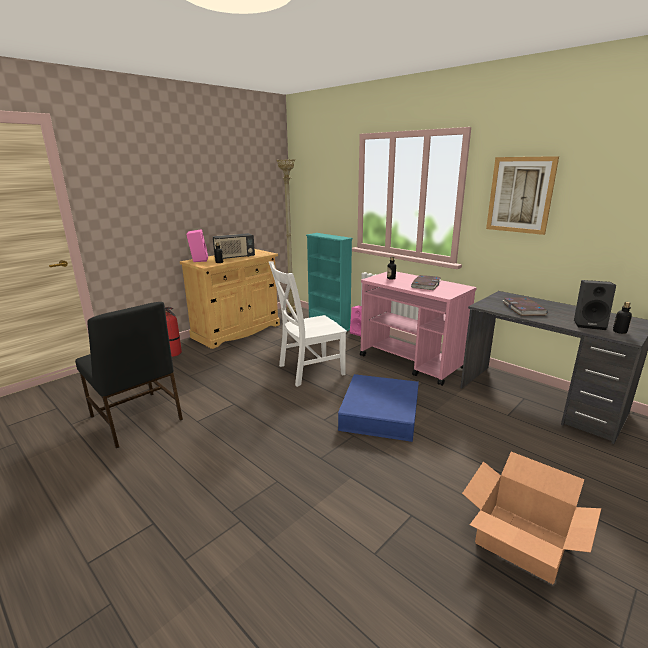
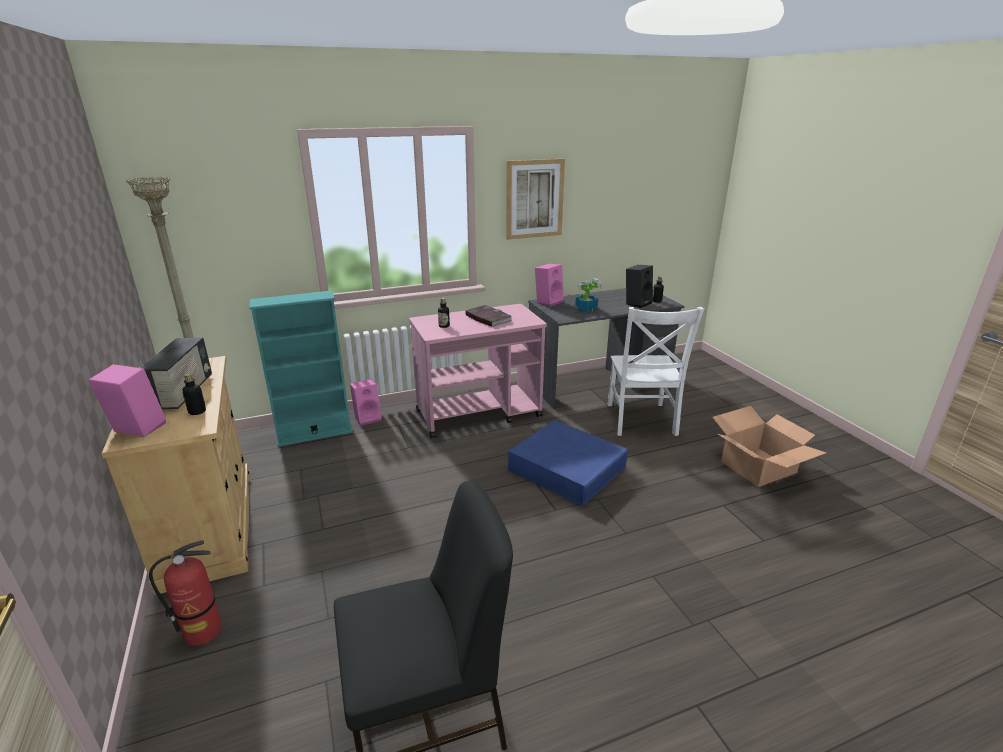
camera: 65 degrees left, 5 degrees up
white chair [269,261,347,387] -> white chair moved to [608,307,704,436]
book [503,297,547,316] -> potted plant [575,278,602,312]
none -> pink speaker [535,263,564,307]

